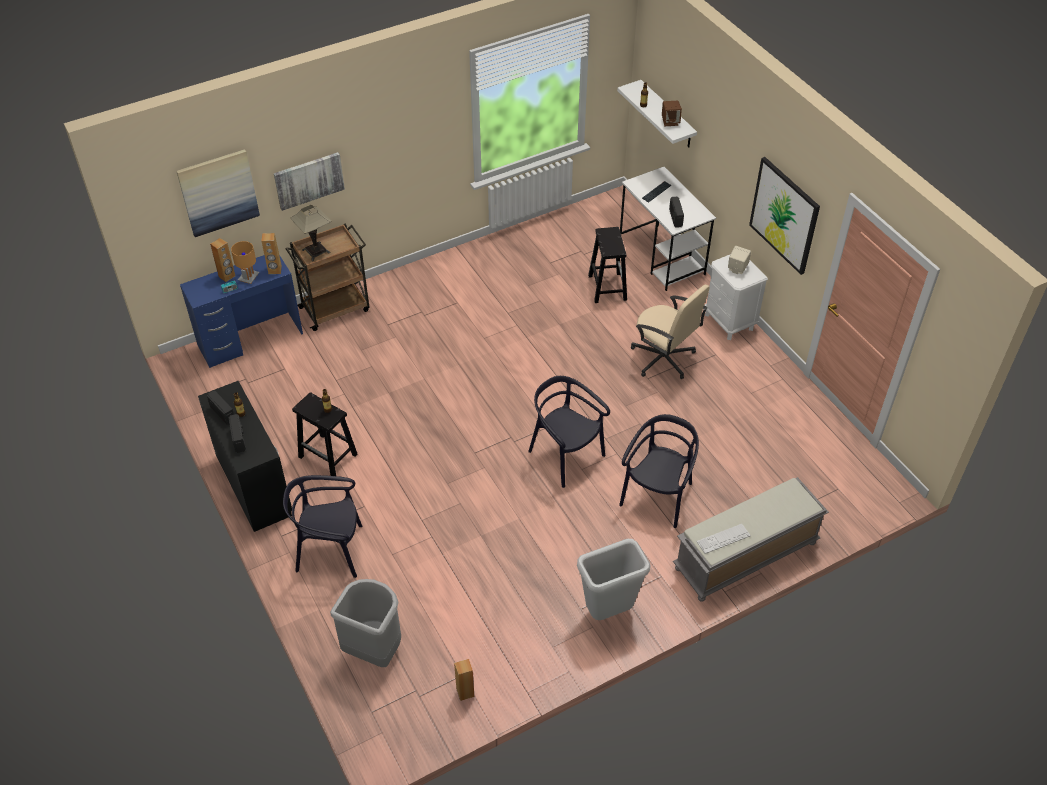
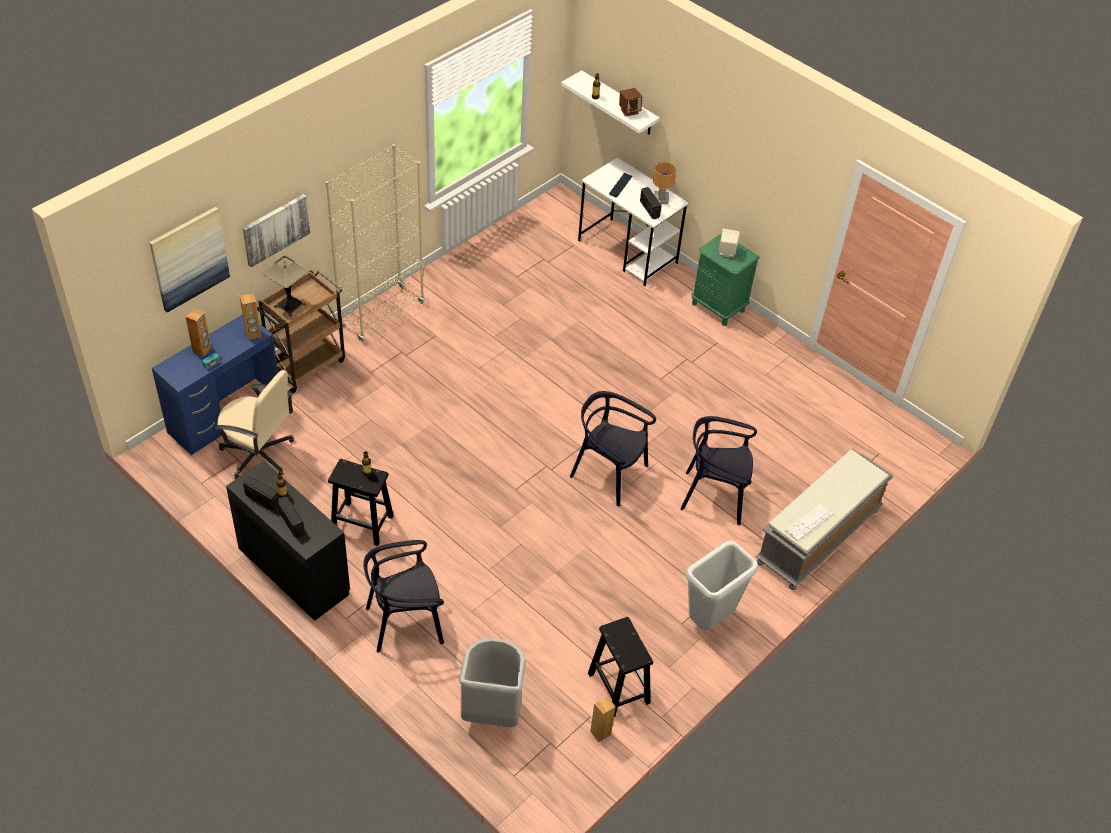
camera: 20 degrees left, 0 degrees up
brown table lamp [231,241,259,284] -> brown table lamp moved to [653,162,676,204]
black stool [588,227,627,303] -> black stool moved to [588,617,653,717]
black chair [619,414,699,528] -> black chair turned 90 degrees counterclockwise [680,416,757,525]
beige office chair [631,285,710,379] -> beige office chair moved to [215,370,294,480]
white nightstand [705,254,768,340] -> green nightstand [691,233,760,326]
picture [749,157,820,275] -> none
none -> beige bookcase [326,144,425,342]

